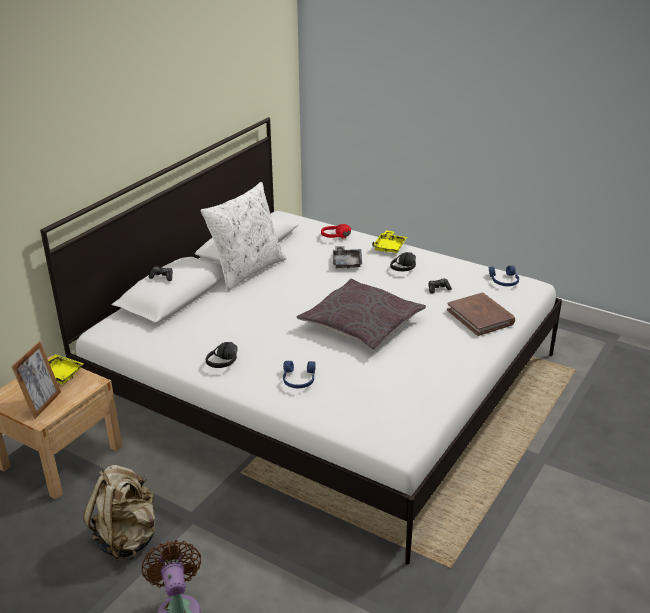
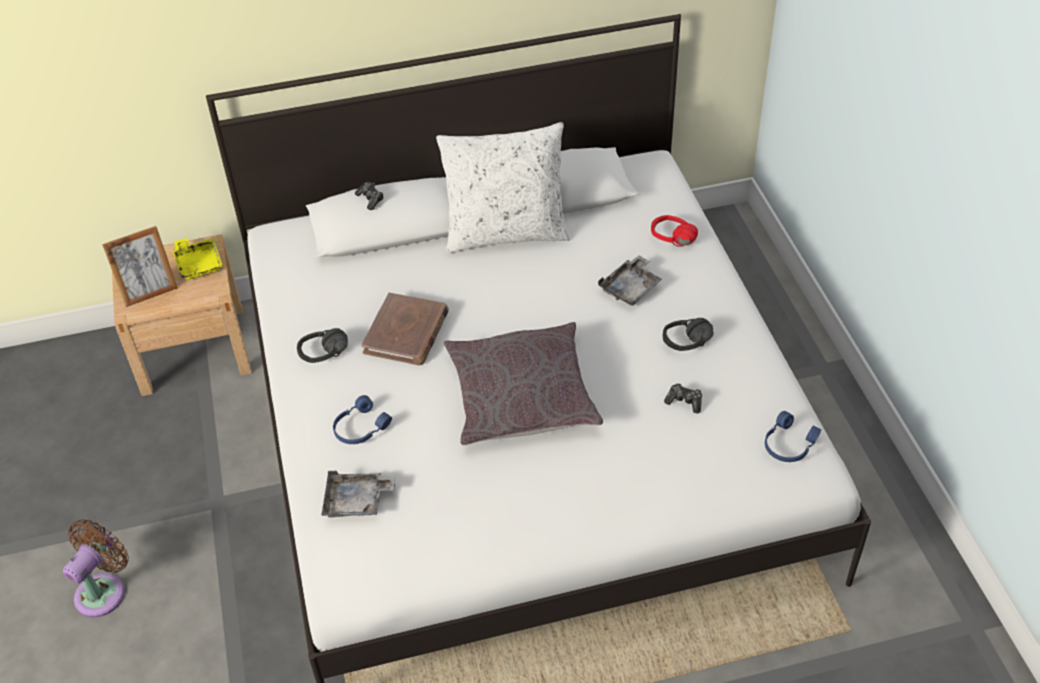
camera: 45 degrees right, 15 degrees up
beige backpack [83,465,157,561] -> none
yellow tray [372,230,407,253] -> none
brown book [447,293,515,336] -> brown book moved to [362,293,449,365]
none -> grey tray [321,471,396,518]

